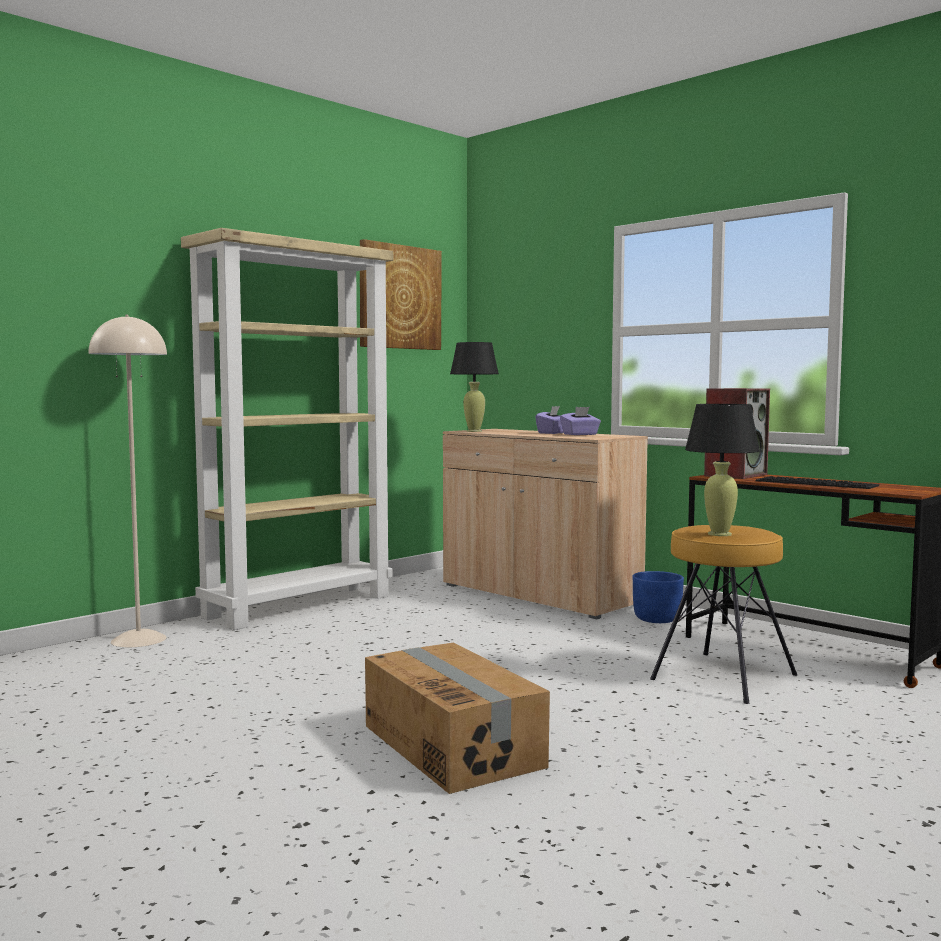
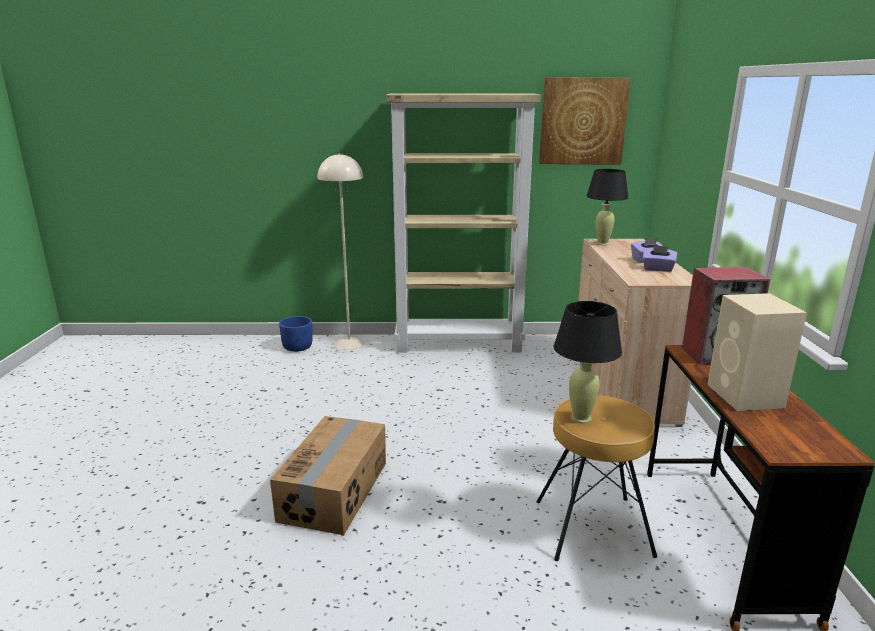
camera: 45 degrees right, 15 degrees up
blue planter [633,571,684,623] -> blue planter moved to [279,316,313,352]
keyboard [756,476,879,489] -> beige speaker [707,293,807,411]

